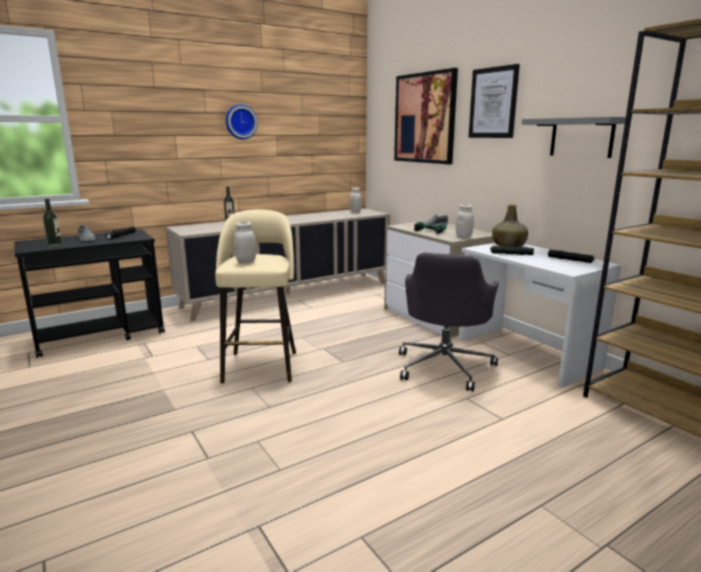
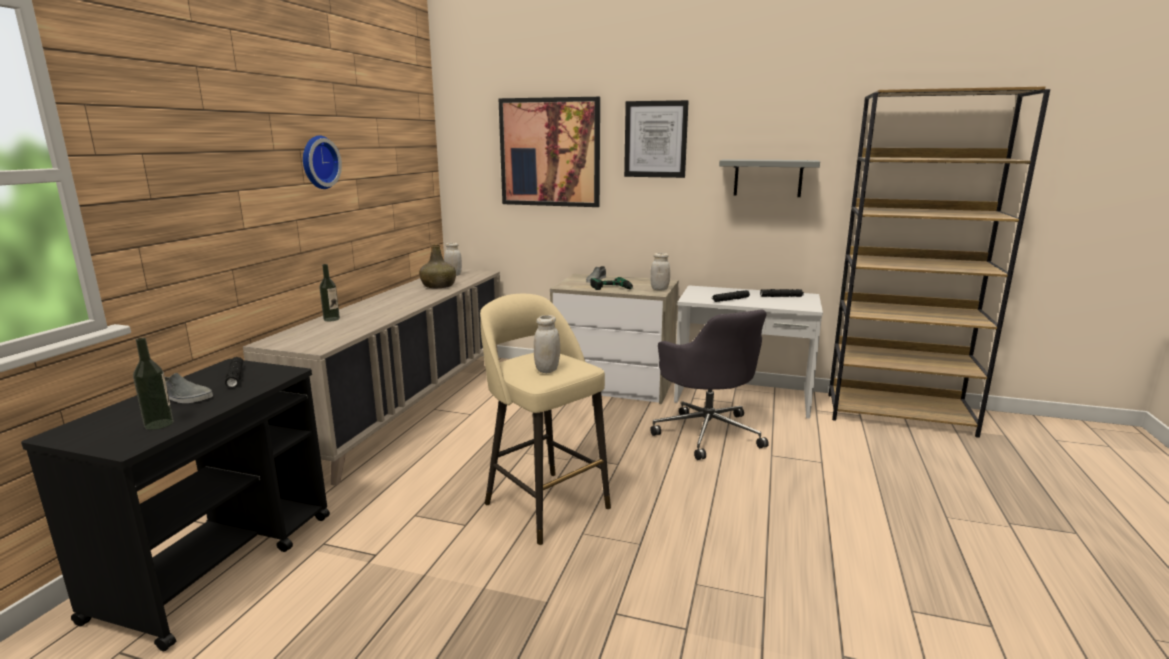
camera: 40 degrees left, 0 degrees up
green bottle [492,205,528,247] -> green bottle moved to [419,244,456,288]

